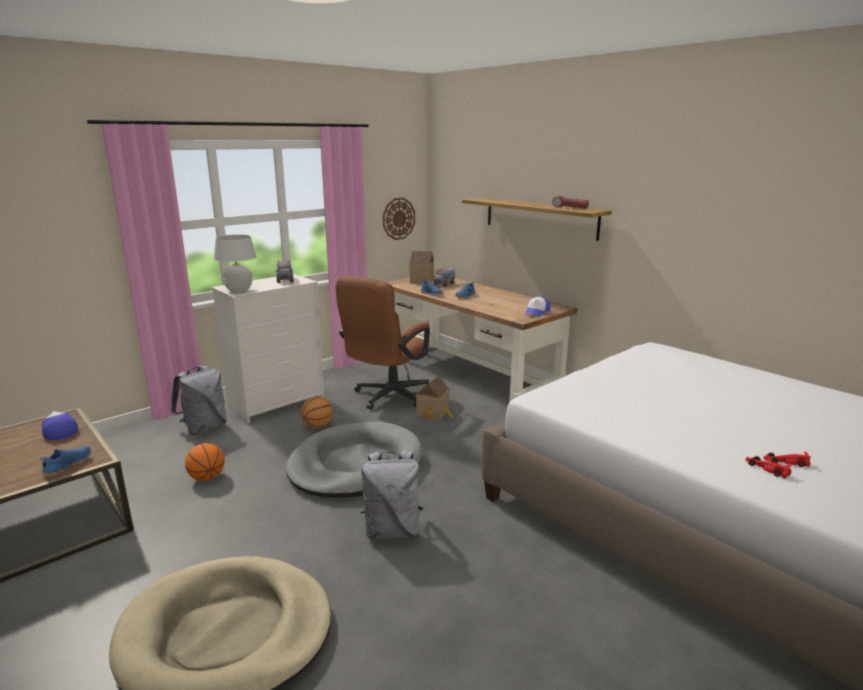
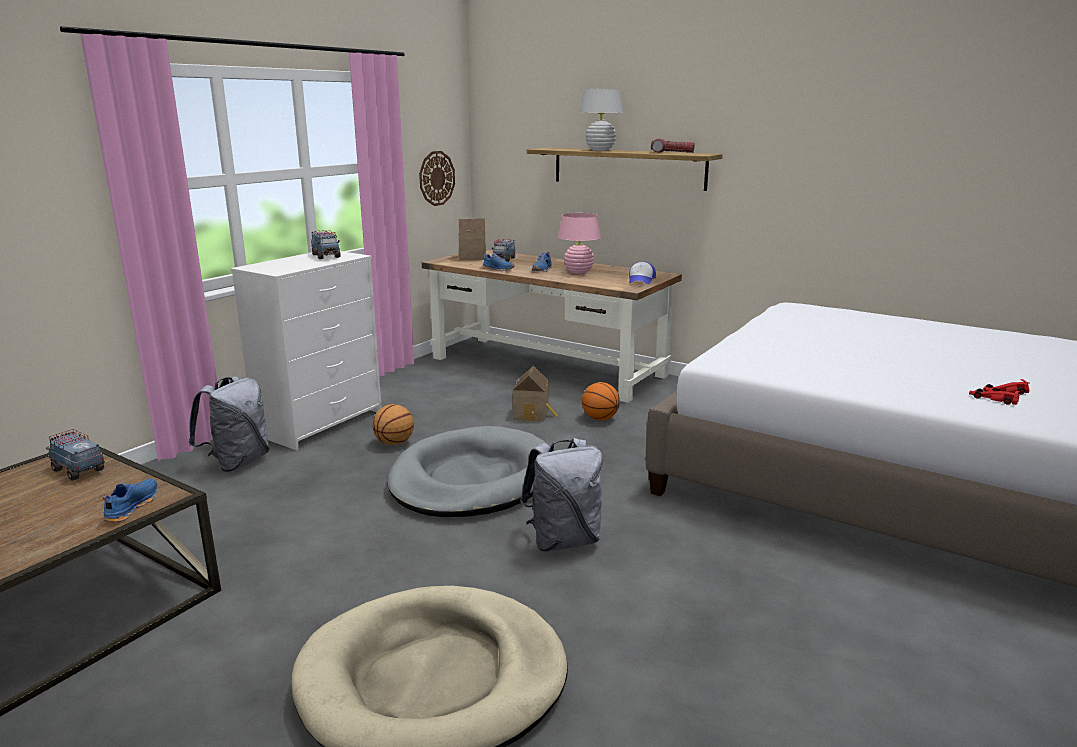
camera: 15 degrees left, 0 degrees up
cap [42,411,78,440] -> toy truck [46,429,105,481]
basketball [185,443,225,481] -> basketball moved to [582,382,620,420]
white table lamp [214,235,257,293] -> white table lamp moved to [580,89,623,151]
brown office chair [336,276,430,410] -> none
none -> pink table lamp [558,213,601,274]

